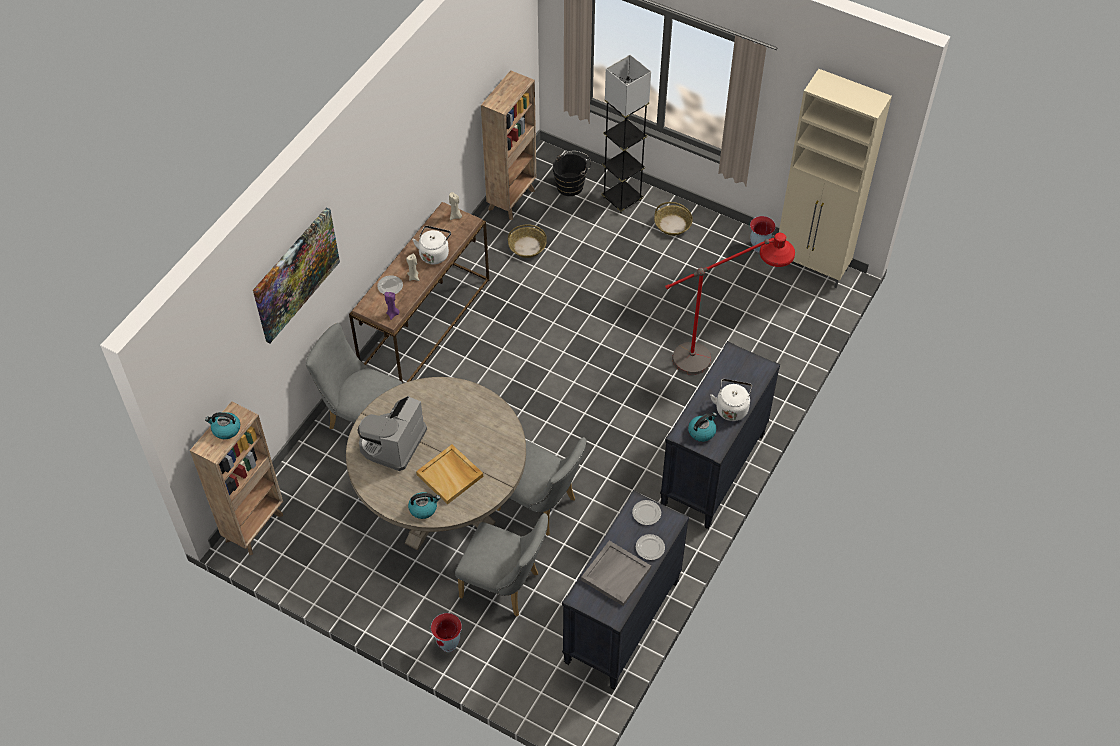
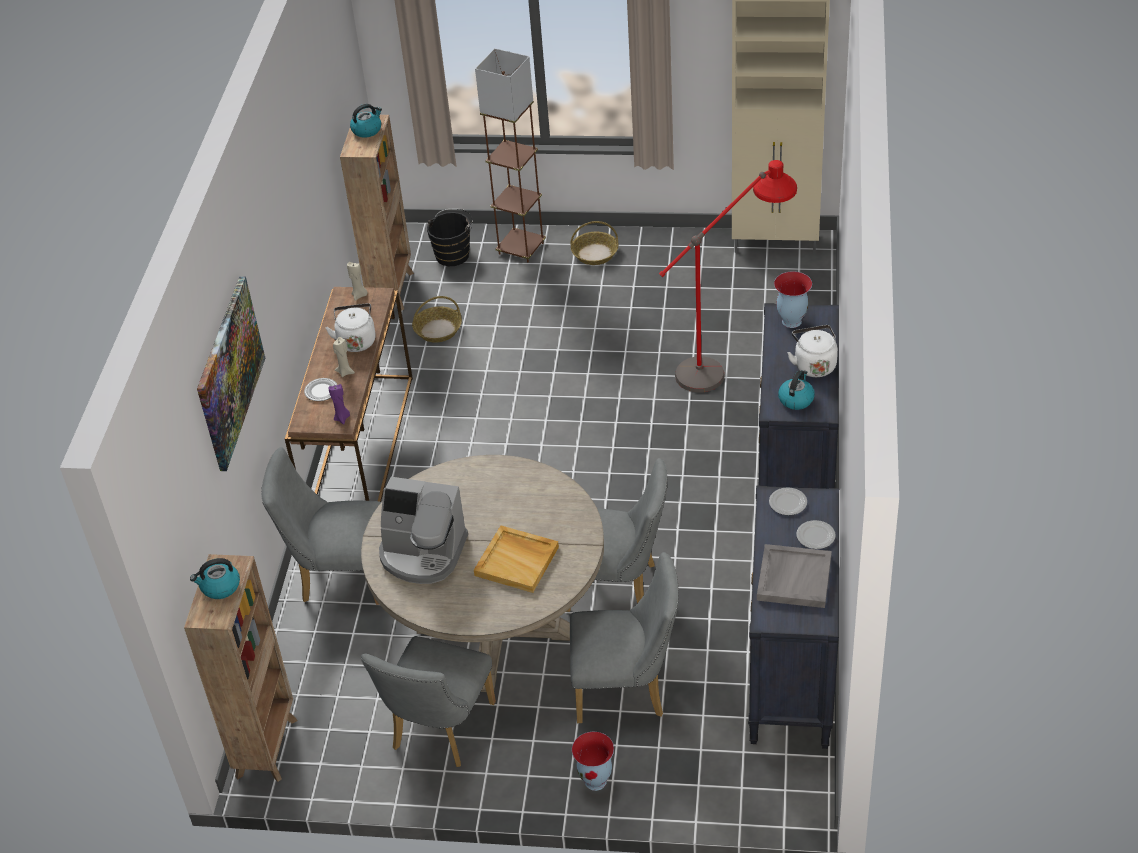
camera: 20 degrees left, 10 degrees down
coffee machine [357,396,427,471] -> coffee machine turned 75 degrees counterclockwise [379,477,468,584]
kettle [408,492,440,519] -> kettle moved to [350,104,382,138]
grey floor lamp [602,55,651,213] -> brown floor lamp [475,48,546,262]
vase [750,216,776,253] -> vase moved to [774,271,812,328]
none -> grey chair [361,636,496,767]

